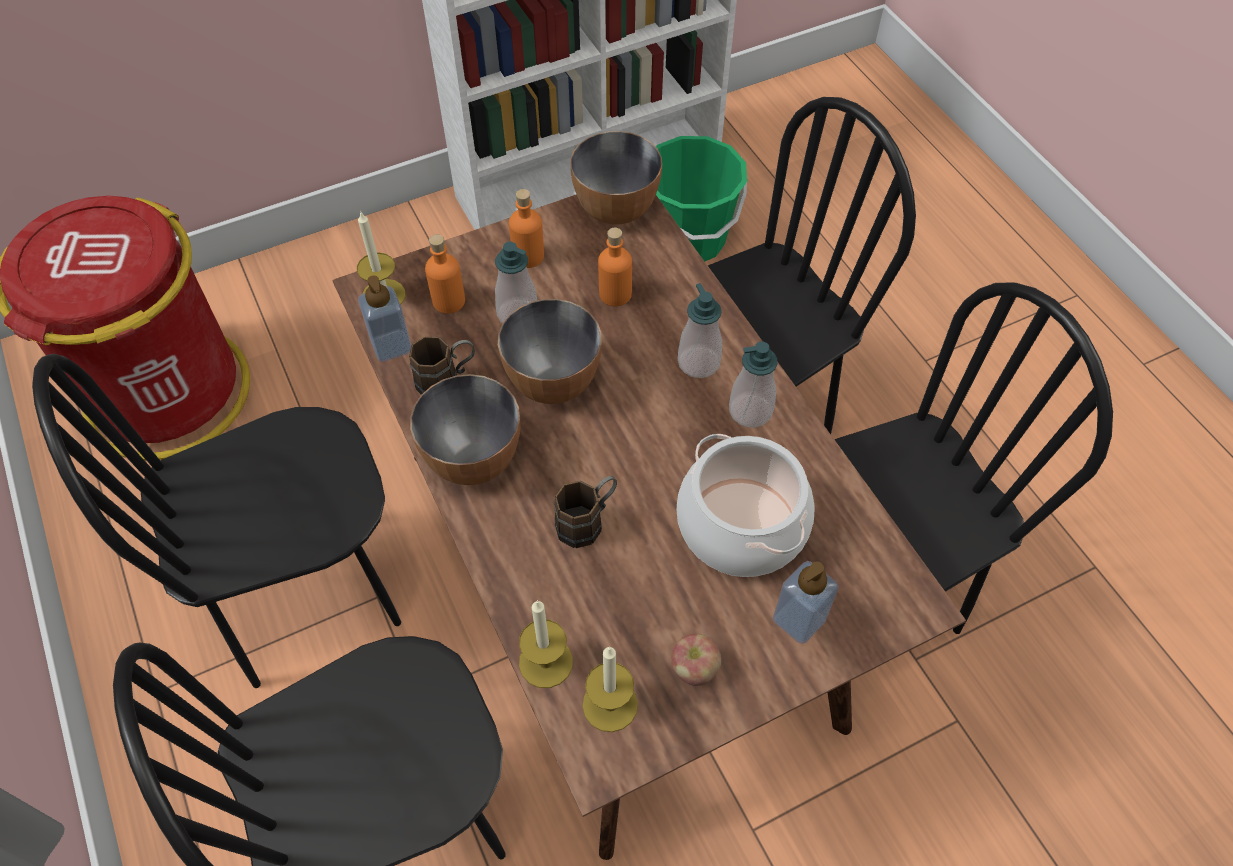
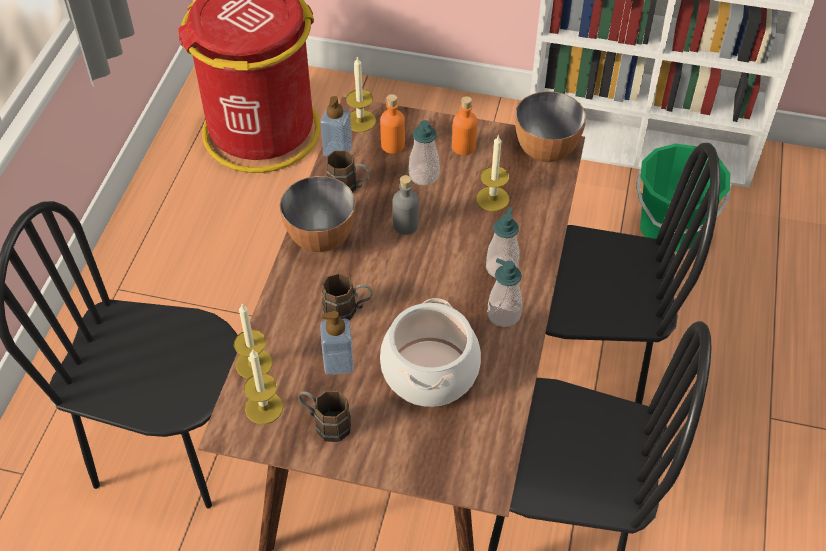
camera: 40 degrees right, 5 degrees down
black chair [32,354,401,688] -> none
bowl [498,299,602,404] -> grey bottle [393,175,419,235]
orange bottle [598,228,632,306] -> candle [477,136,509,211]
apple [671,634,721,686] -> brown mug [299,390,351,442]
soap dispenser [773,561,839,644] -> soap dispenser moved to [320,311,354,375]

